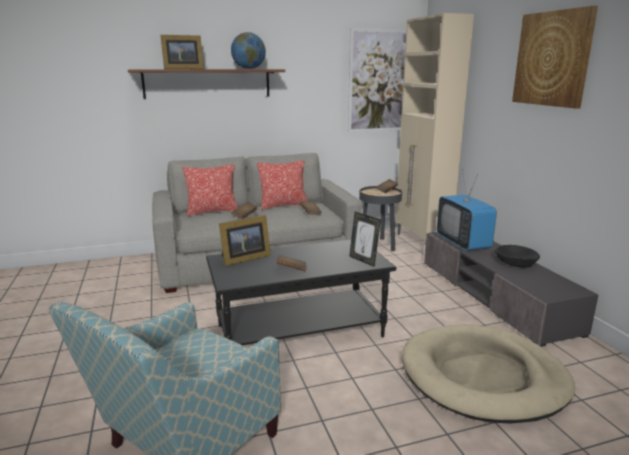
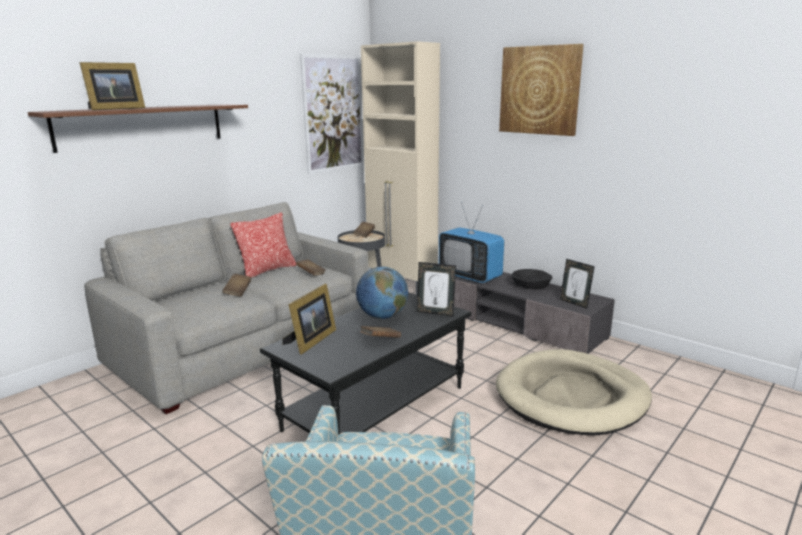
camera: 30 degrees left, 0 degrees up
pillow [183,164,238,216] -> none
globe [231,32,266,69] -> globe moved to [356,267,408,319]
none -> picture frame [560,259,595,309]

